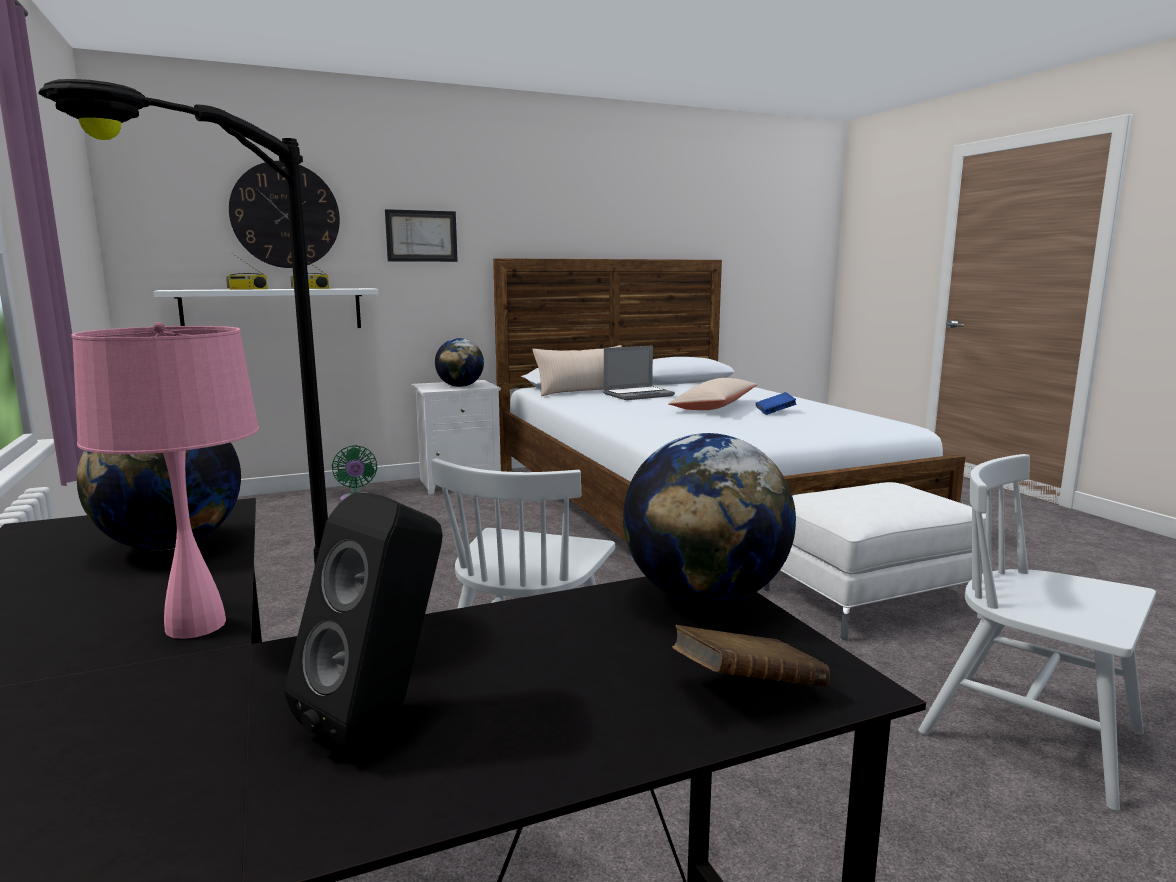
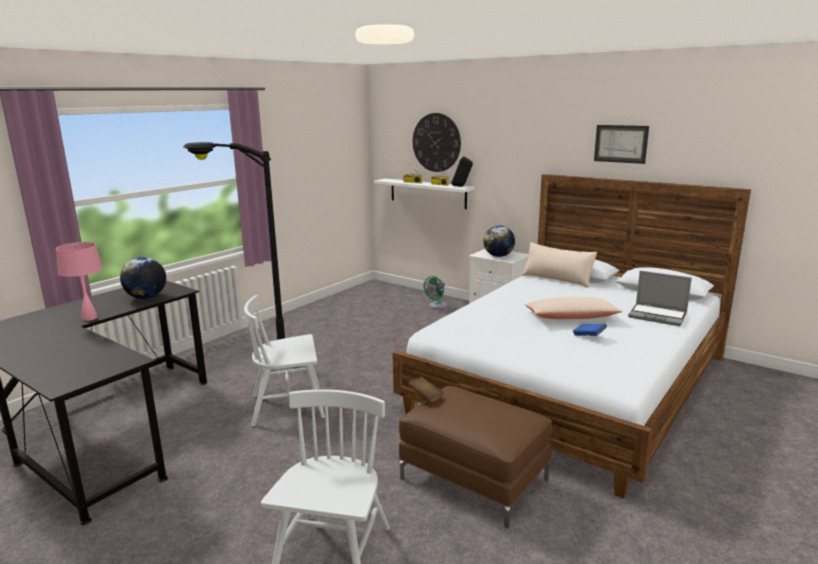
camera: 60 degrees right, 5 degrees up
black speaker [284,492,443,748] -> black speaker moved to [451,156,473,187]
picture [385,209,458,262] -> picture moved to [594,125,649,164]
laptop [603,345,675,400] -> laptop moved to [628,271,692,326]
globe [623,433,796,605] -> none
brown book [672,625,830,687] -> brown book moved to [408,377,444,402]
white ottoman [764,482,986,641] -> brown ottoman [399,386,552,528]

